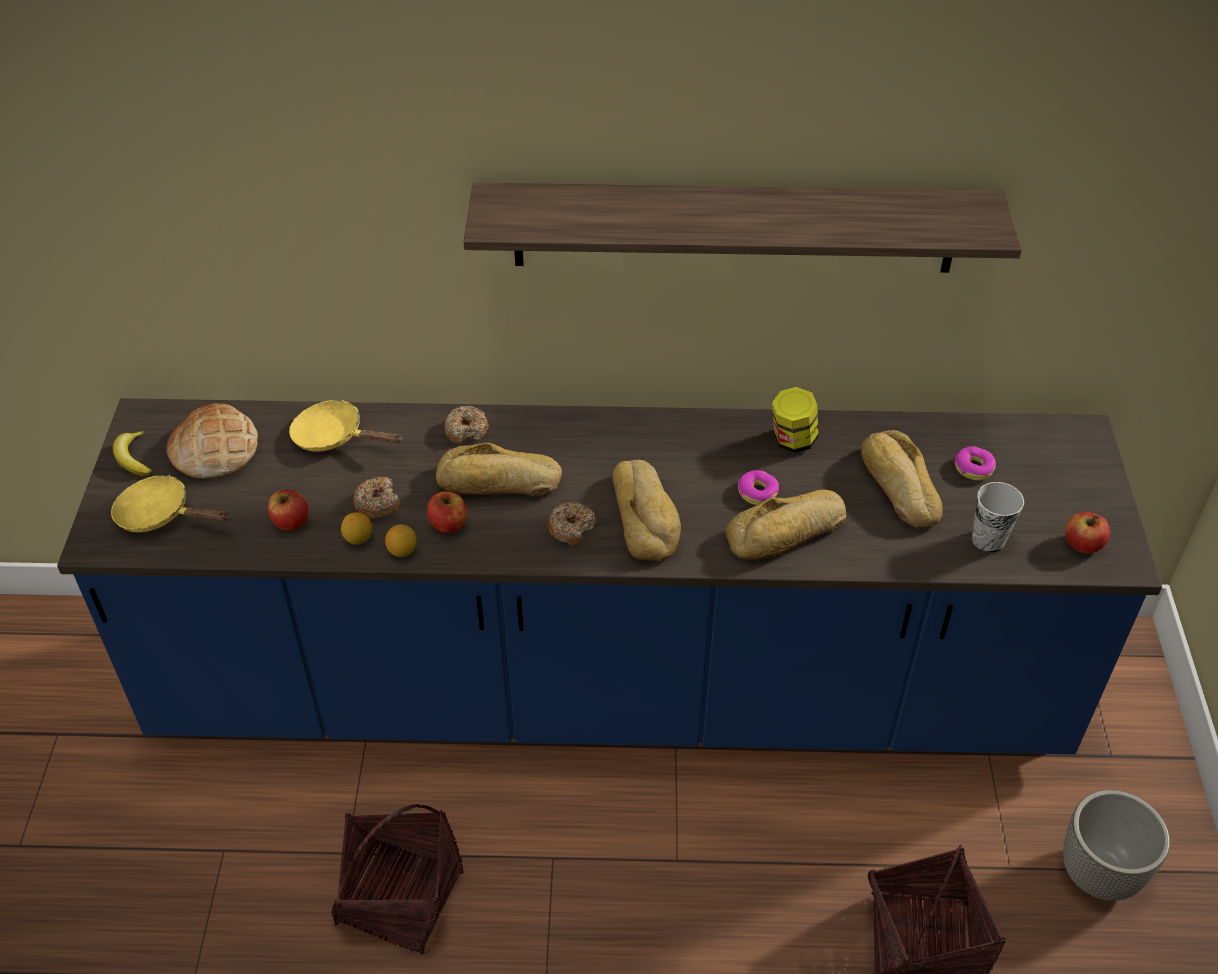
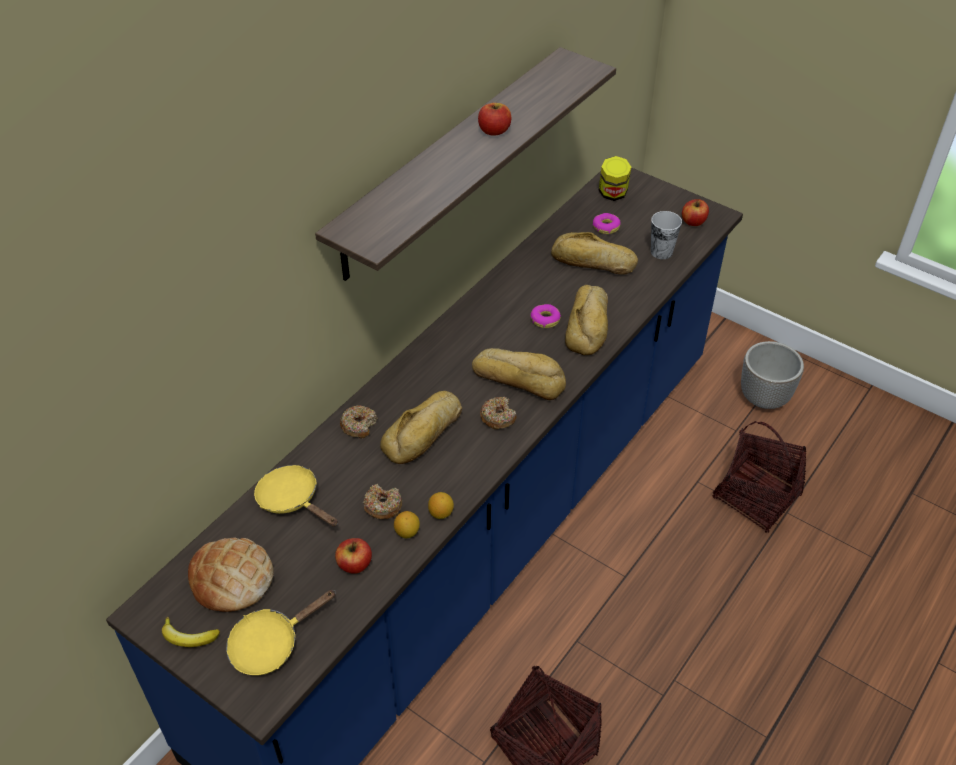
camera: 55 degrees left, 0 degrees up
yellow frying pan [289,400,403,452] -> yellow frying pan turned 75 degrees clockwise [254,465,338,527]
apple [427,491,467,533] -> apple moved to [478,103,511,135]
jar [772,387,819,453] -> jar moved to [599,156,631,201]

